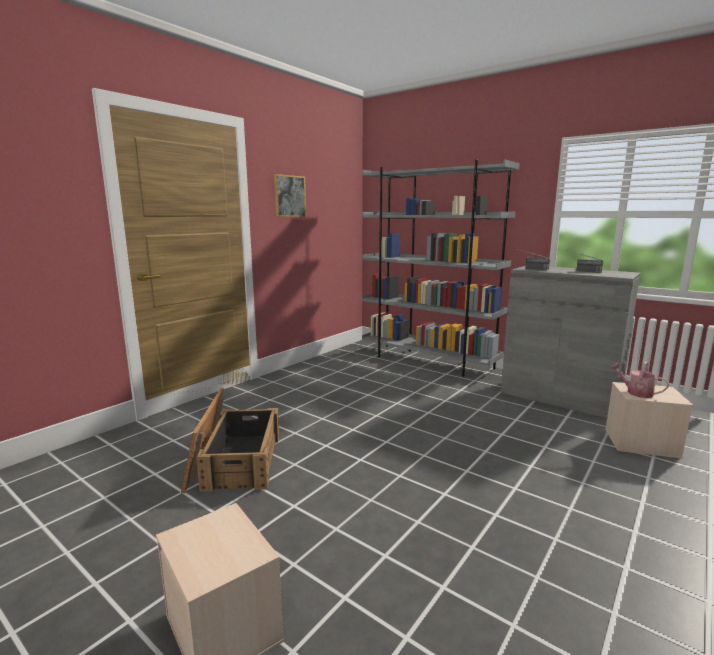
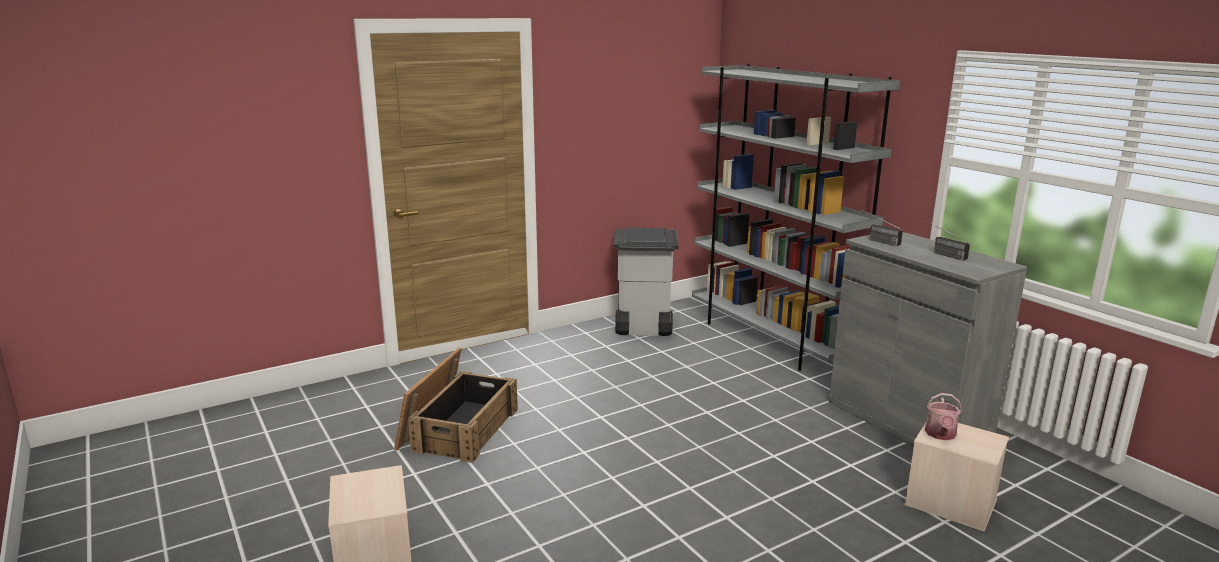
camera: 20 degrees right, 5 degrees up
picture [274,174,306,217] -> none
watering can [610,362,669,398] -> watering can turned 135 degrees counterclockwise [925,393,962,440]
none -> grey trash can [613,228,679,336]

